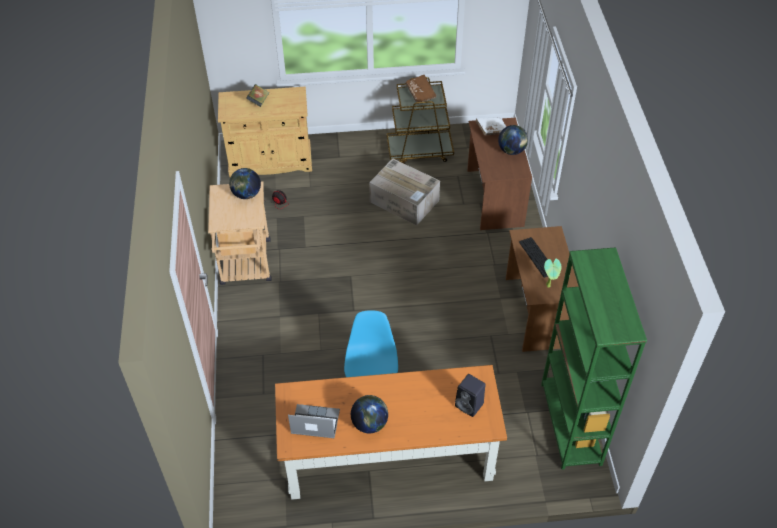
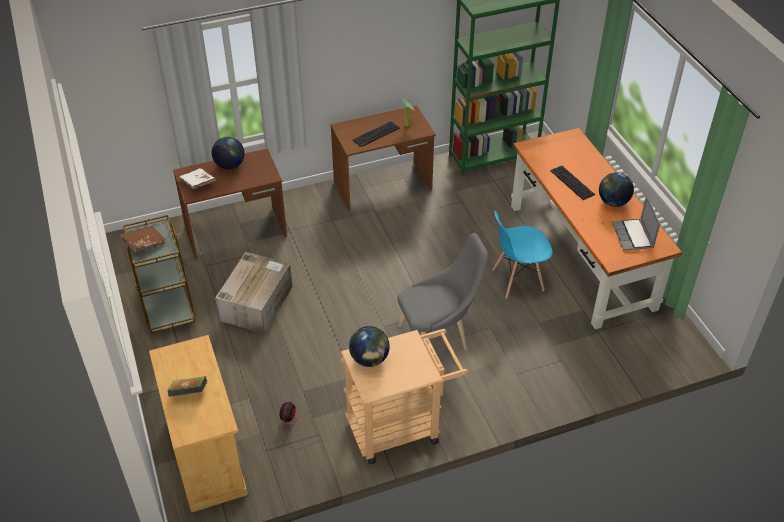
camera: 105 degrees left, 5 degrees down
black speaker [455,374,485,417] -> none
none -> grey chair [397,233,488,350]
none -> keyboard [550,166,595,200]

